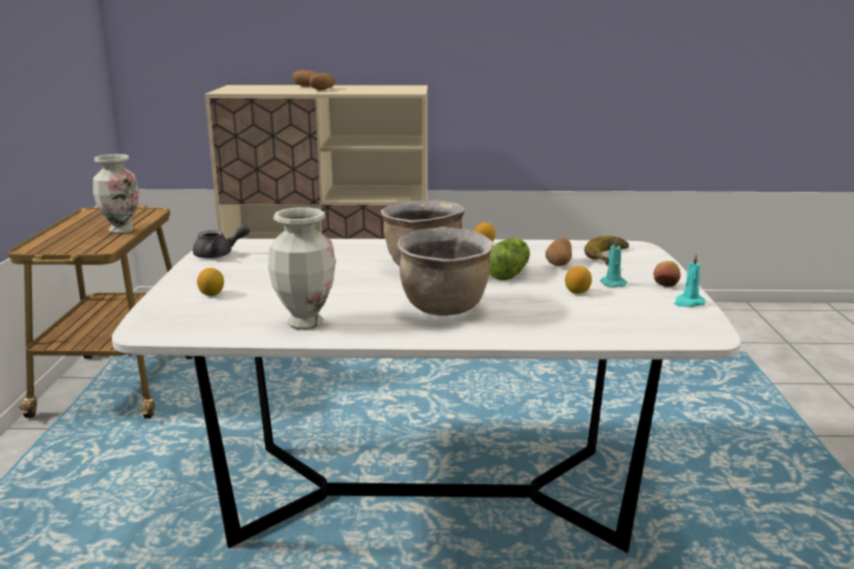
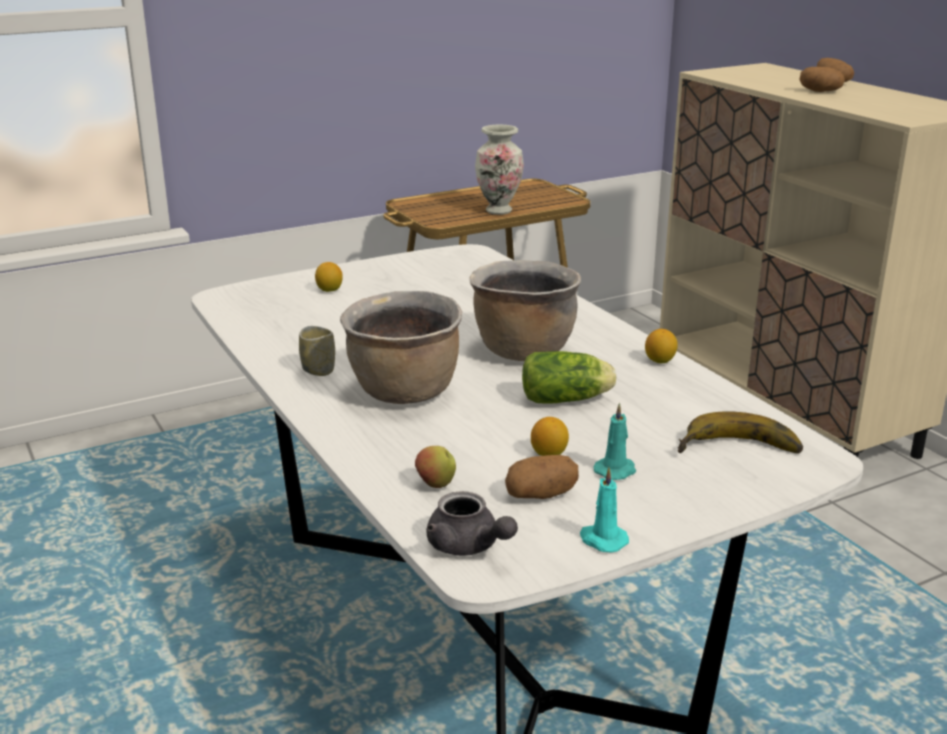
camera: 60 degrees right, 5 degrees up
grey teapot [193,224,250,259] -> grey teapot moved to [427,491,518,556]
vase [268,208,336,330] -> none
potato [545,238,572,266] -> potato moved to [505,455,579,499]
apple [653,261,681,287] -> apple moved to [415,446,456,488]
none -> cup [299,326,335,376]

